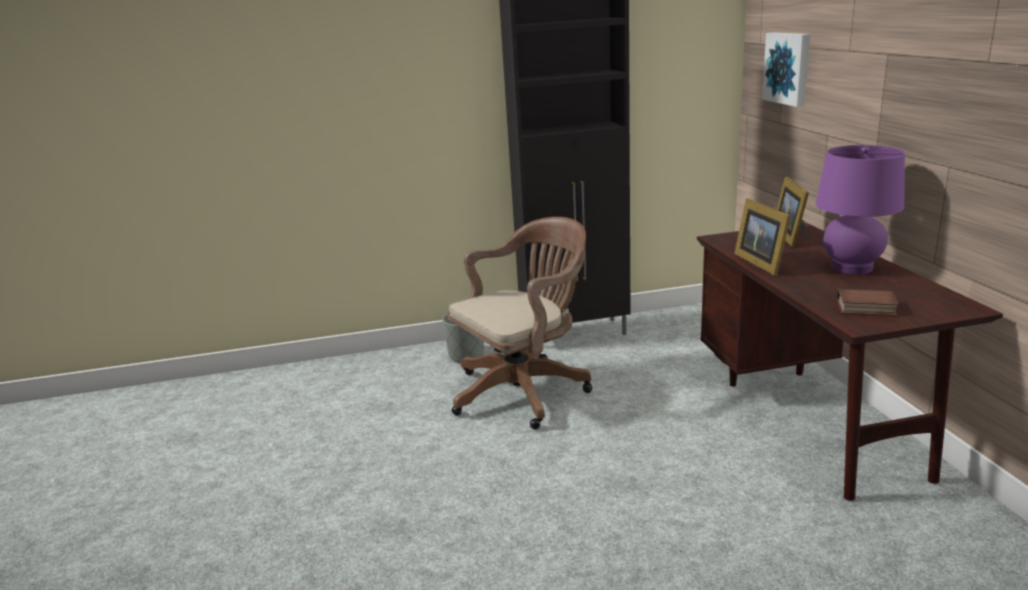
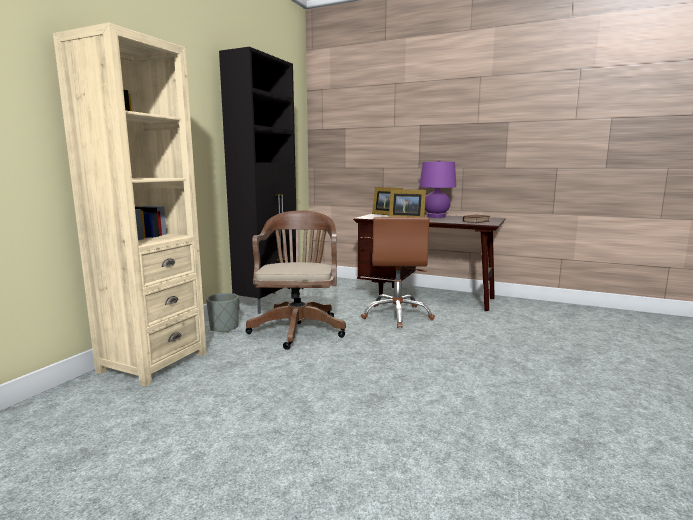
camera: 55 degrees left, 10 degrees down
picture [762,32,810,107] -> none
none -> beige bookcase [53,23,207,387]
none -> brown office chair [361,217,435,328]

